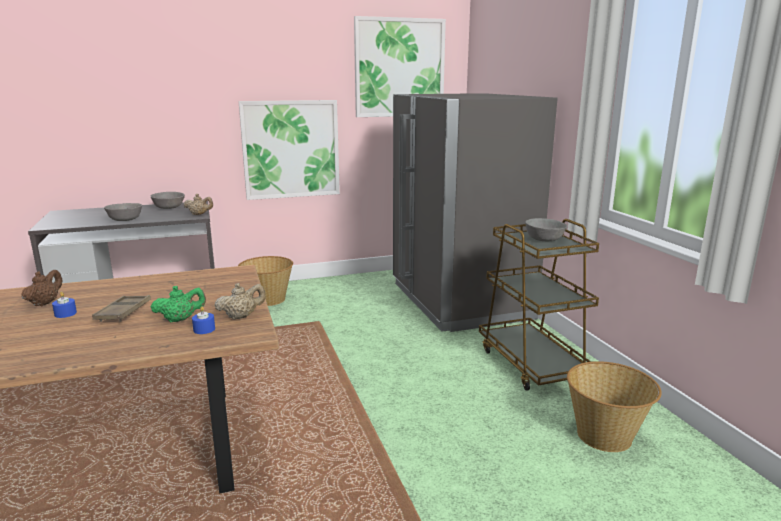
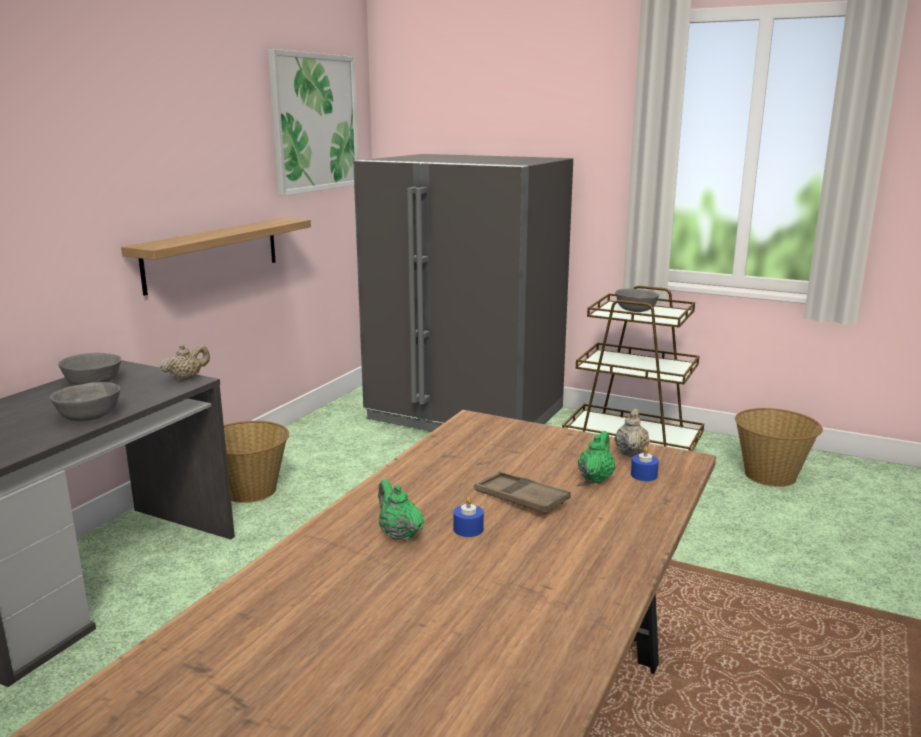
camera: 45 degrees left, 0 degrees up
brown teapot [22,270,63,307] -> green teapot [378,480,424,540]
picture [239,100,340,200] -> shelf [121,218,311,296]

